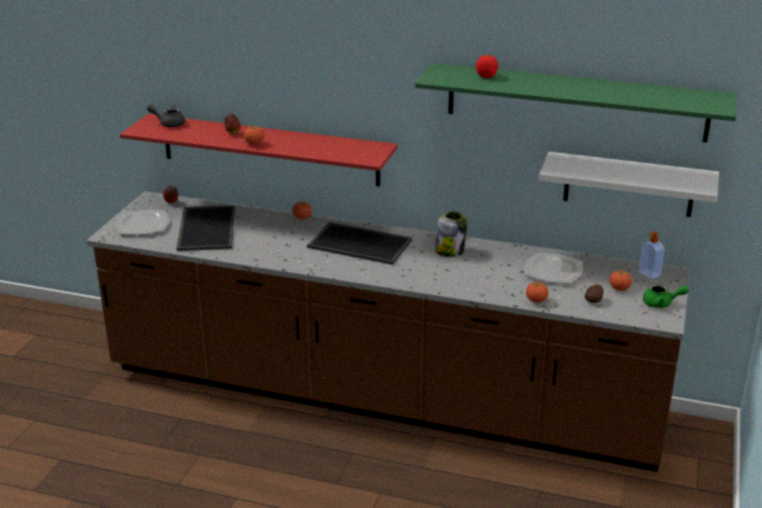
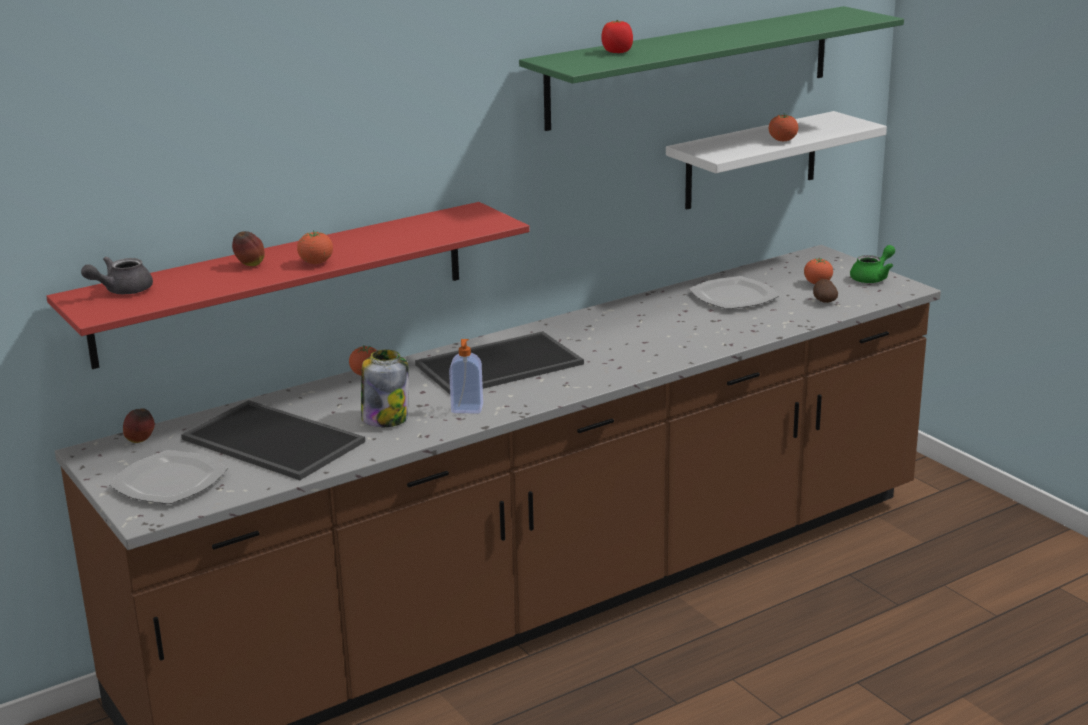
camera: 50 degrees left, 5 degrees down
jar [434,212,468,257] -> jar moved to [361,350,409,427]
tomato [526,282,549,303] -> tomato moved to [769,113,798,141]
soap dispenser [639,231,665,279] -> soap dispenser moved to [449,339,483,414]

